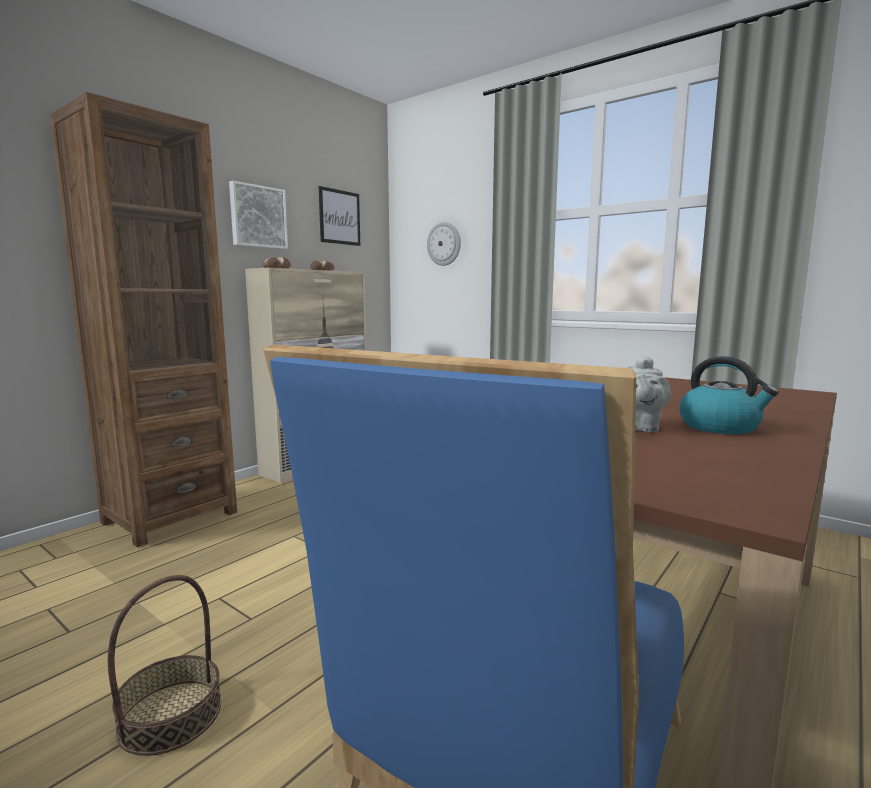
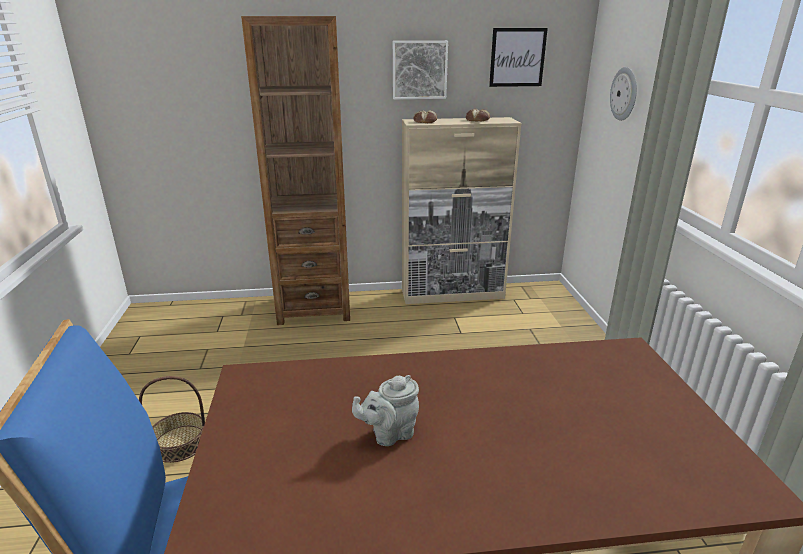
camera: 45 degrees right, 15 degrees up
kettle [679,356,779,434] -> none

